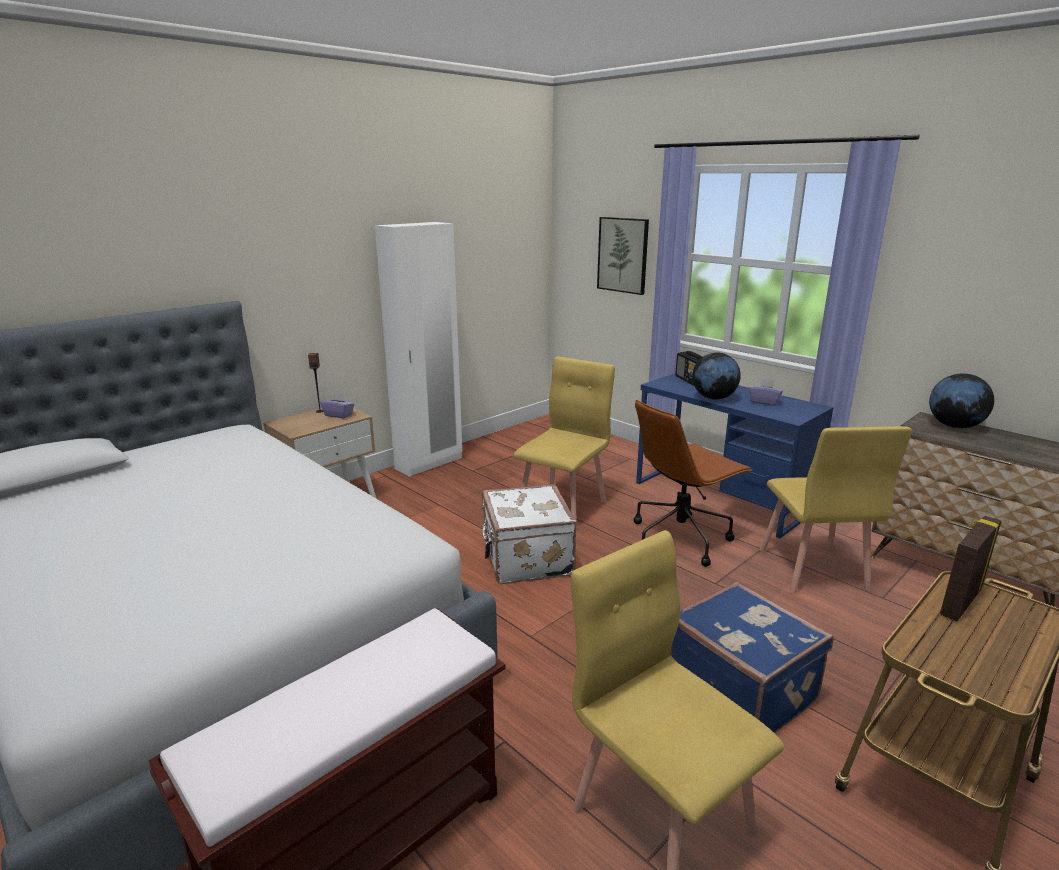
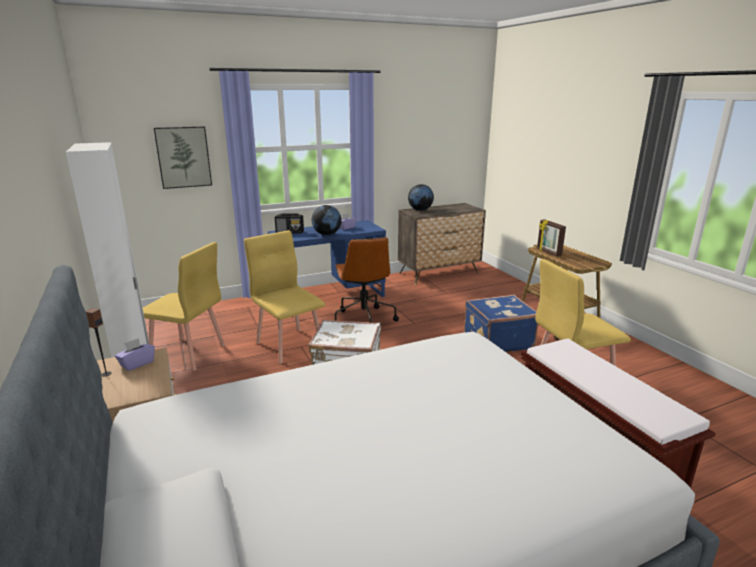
camera: 70 degrees left, 0 degrees up
yellow chair [760,426,912,594] -> yellow chair moved to [143,242,225,371]

